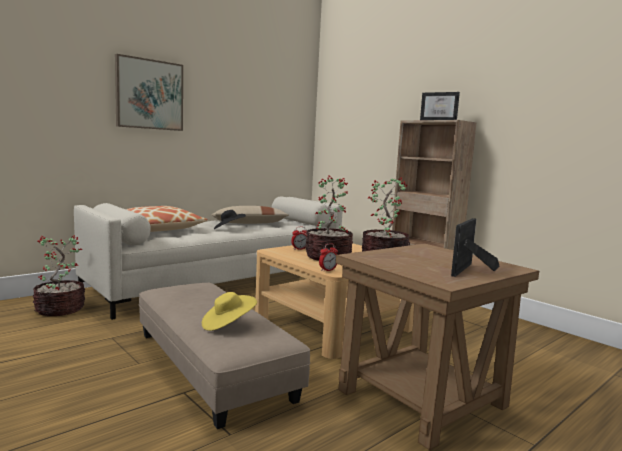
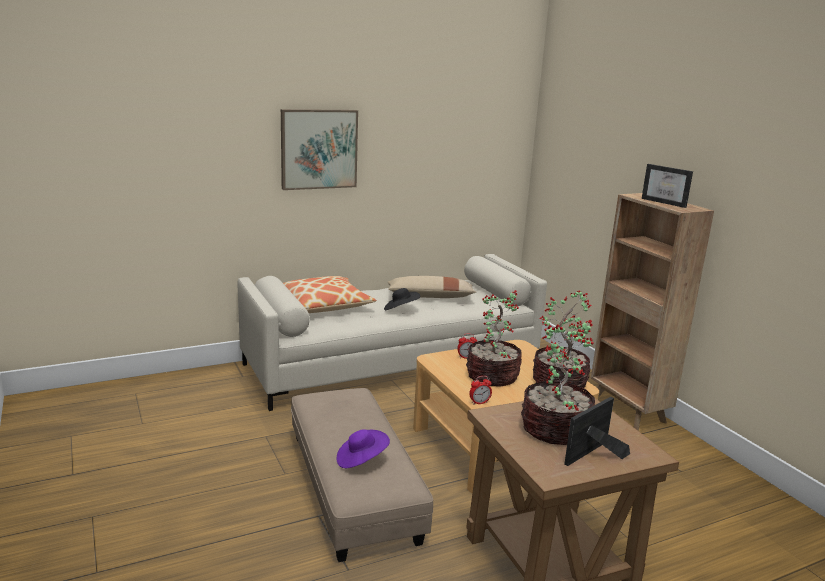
camera: 15 degrees right, 10 degrees up
potted plant [33,235,85,316] -> potted plant moved to [521,320,595,445]
yellow hat [202,292,257,331] -> purple hat [337,429,390,468]

